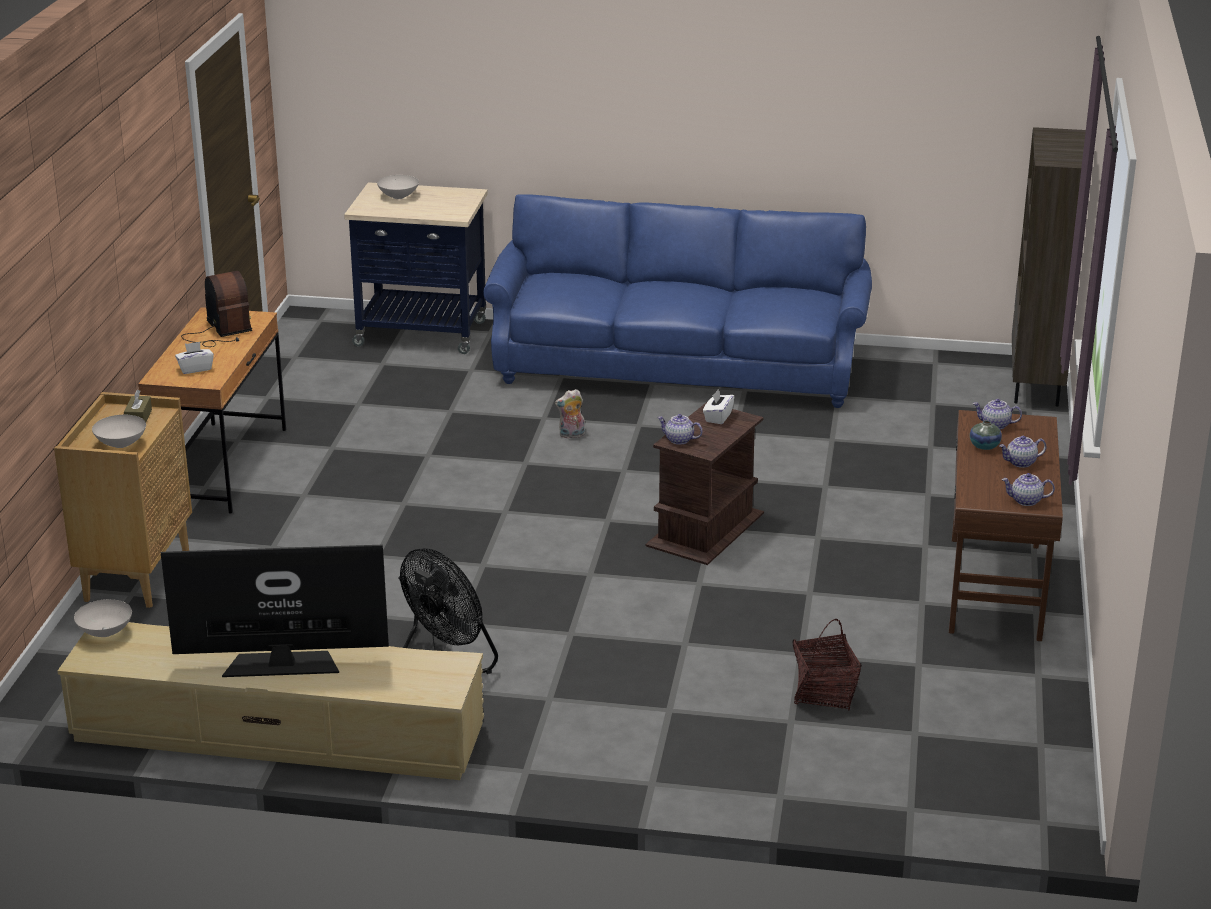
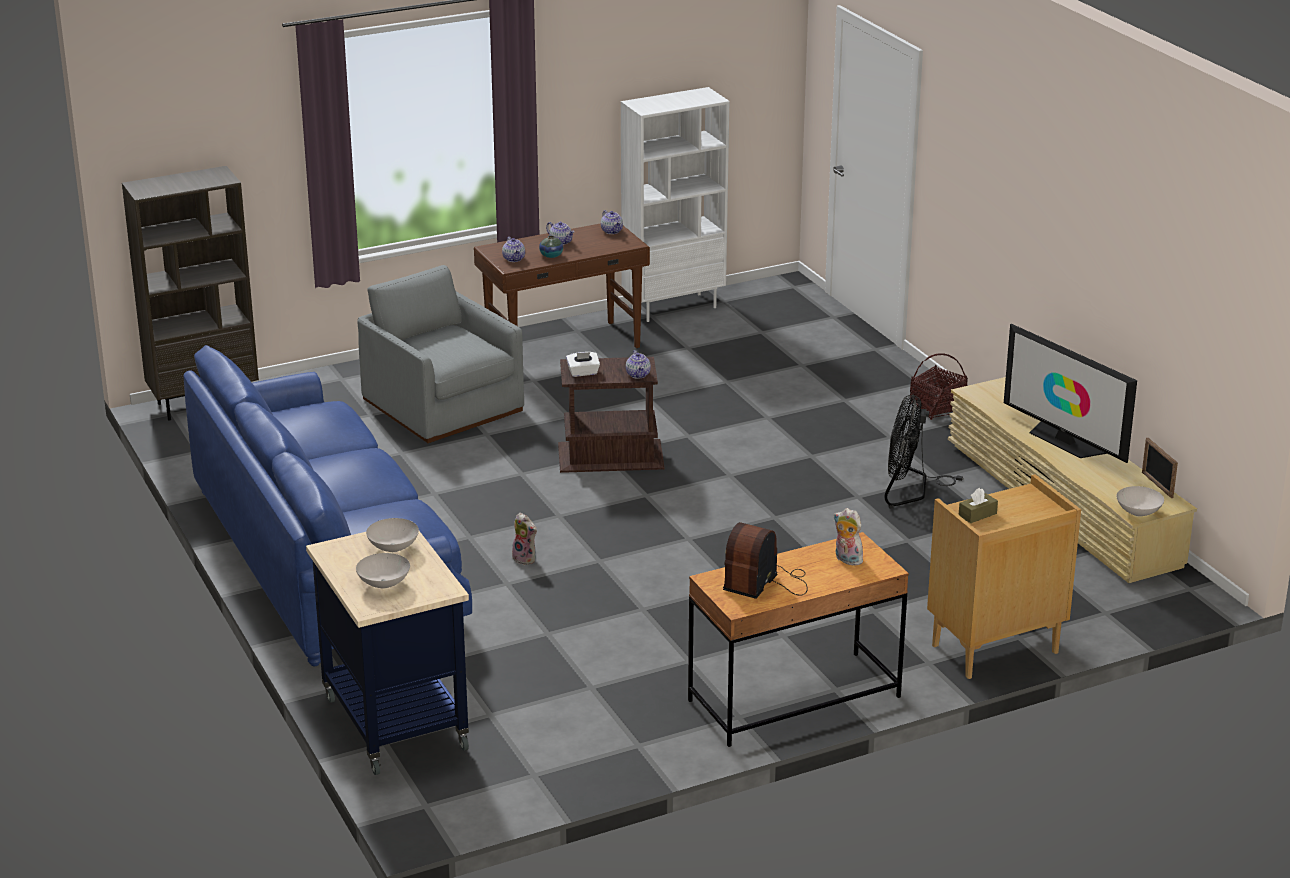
camera: 125 degrees left, 0 degrees up
white bowl [92,415,146,448] -> white bowl moved to [366,518,419,552]
white tissue box [175,342,214,374] -> plush toy [834,508,863,566]
basket [792,619,862,711] -> basket moved to [910,353,968,420]
none -> grey armchair [357,265,524,443]
none -> white bookcase [621,87,729,322]
none -> picture frame [1142,438,1178,498]

